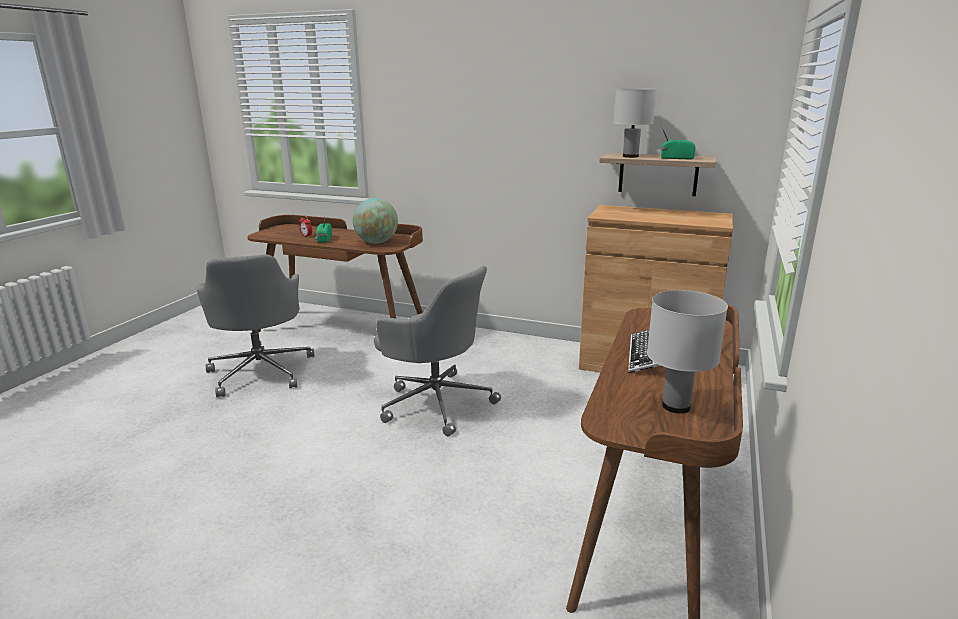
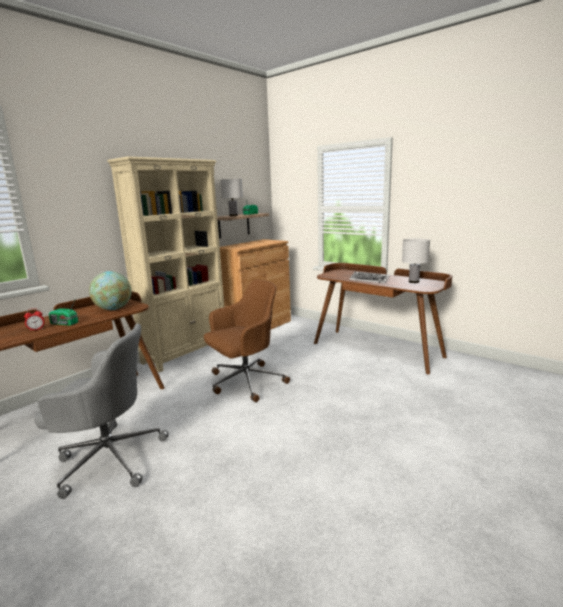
camera: 70 degrees left, 5 degrees down
grey office chair [374,266,501,436] -> brown office chair [204,280,290,402]
none -> beige bookcase [107,156,224,372]

